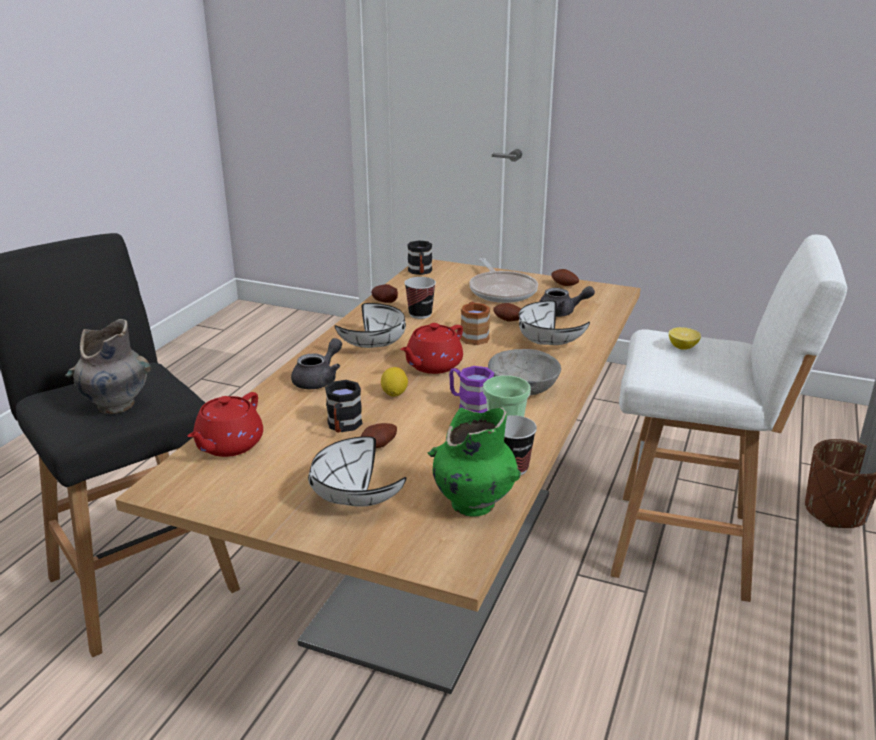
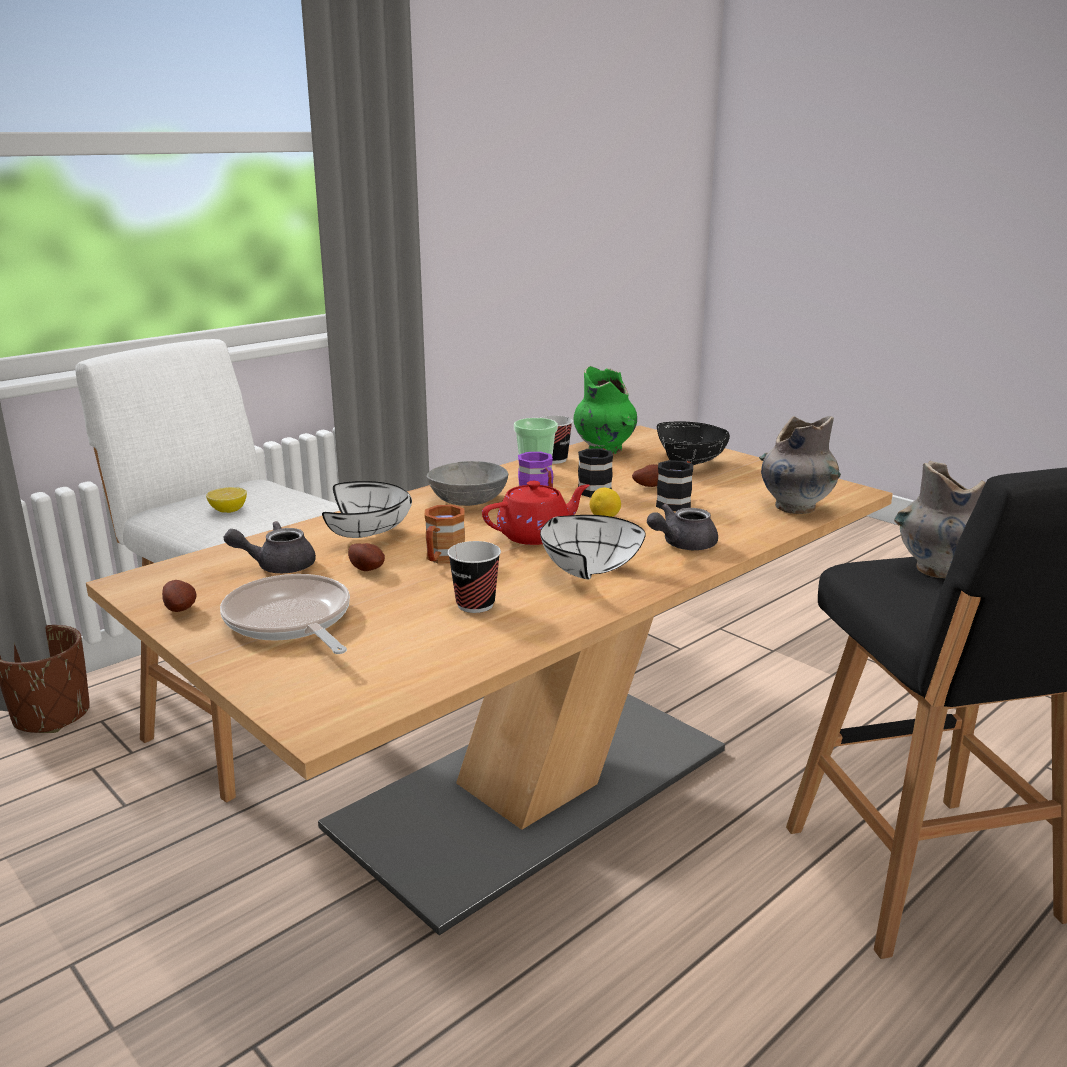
camera: 155 degrees left, 5 degrees down
red teapot [188,392,263,457] -> grey vase [759,416,841,514]
white bowl [308,436,406,507] -> black bowl [657,422,730,465]
potato [371,284,398,303] -> none
black mug [407,240,432,275] -> black mug moved to [578,448,613,497]
frying pan [469,258,538,303] -> frying pan turned 45 degrees counterclockwise [220,574,350,654]
grey teapot [539,286,595,317] -> grey teapot turned 45 degrees counterclockwise [224,521,316,573]

